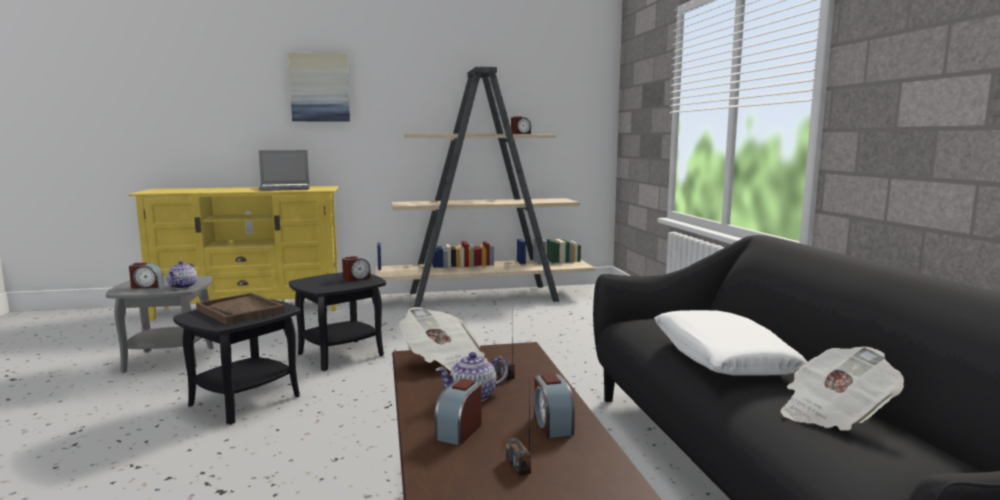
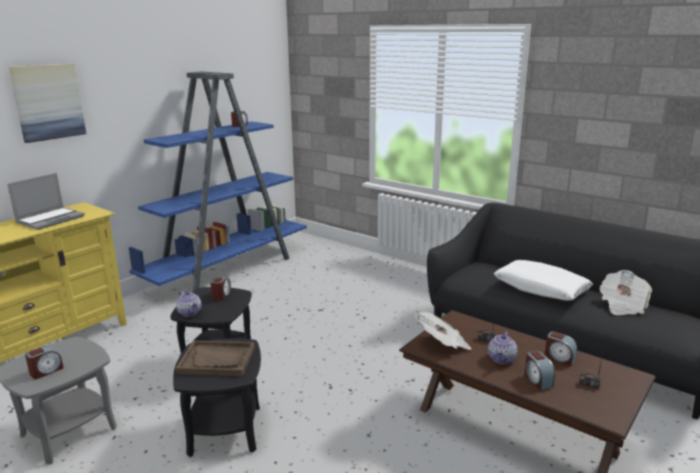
camera: 40 degrees left, 10 degrees up
teapot [167,261,197,289] -> teapot moved to [176,291,201,317]
beige bookcase [376,67,595,308] -> blue bookcase [129,72,307,291]

